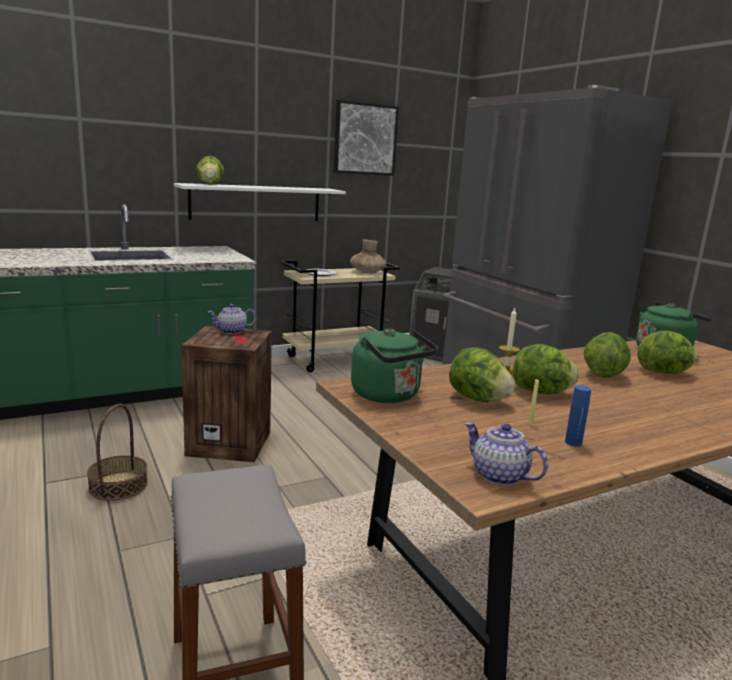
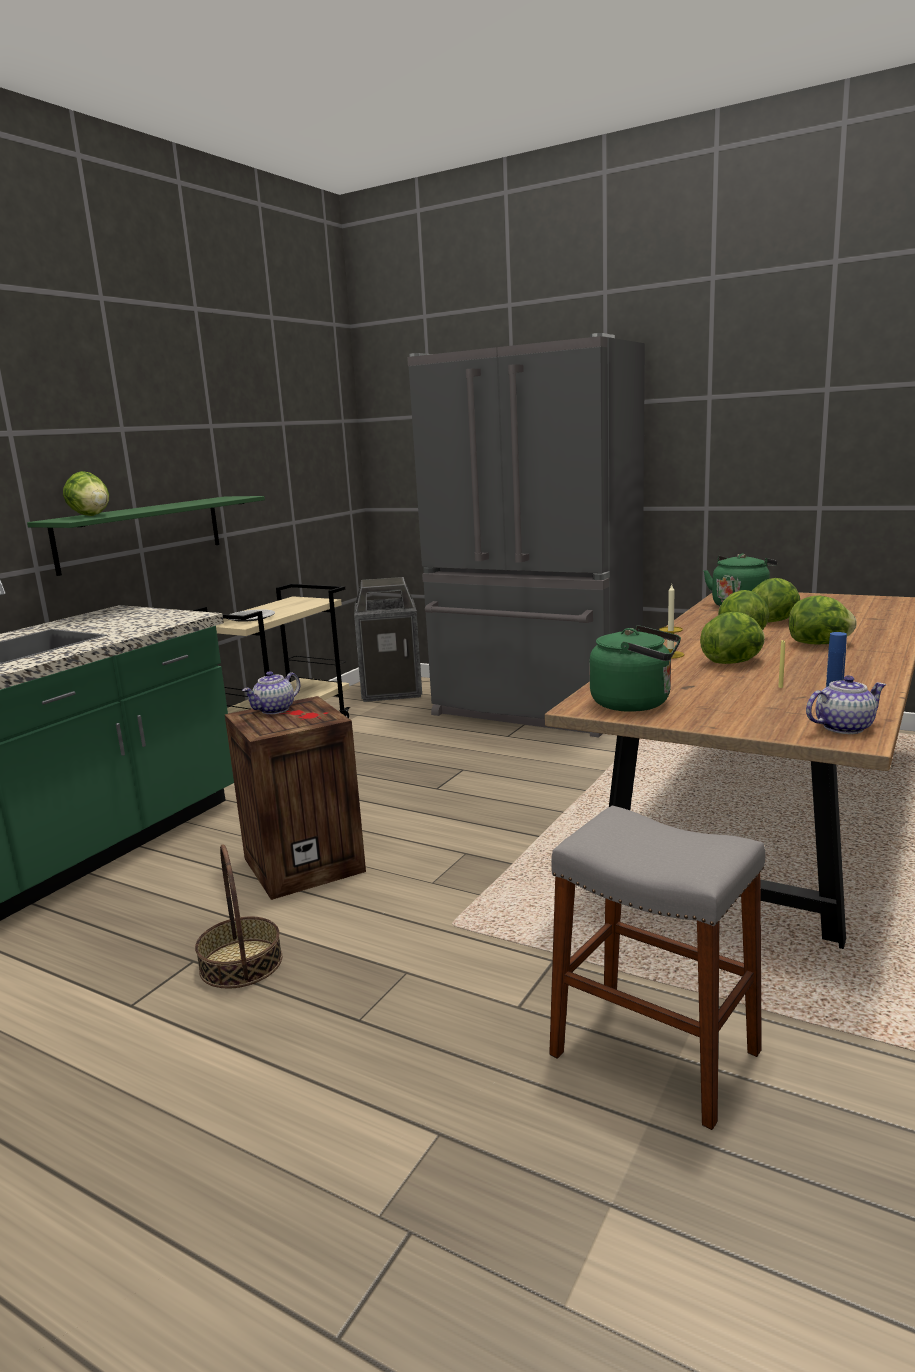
camera: 30 degrees left, 0 degrees up
white shelf [174,183,346,221] -> green shelf [27,496,265,576]
picture [334,100,399,176] -> none
brown vase [350,239,387,274] -> none
lettuce [449,347,515,402] -> lettuce moved to [789,595,857,644]
teapot [465,422,548,486] -> teapot turned 150 degrees clockwise [806,676,887,734]

